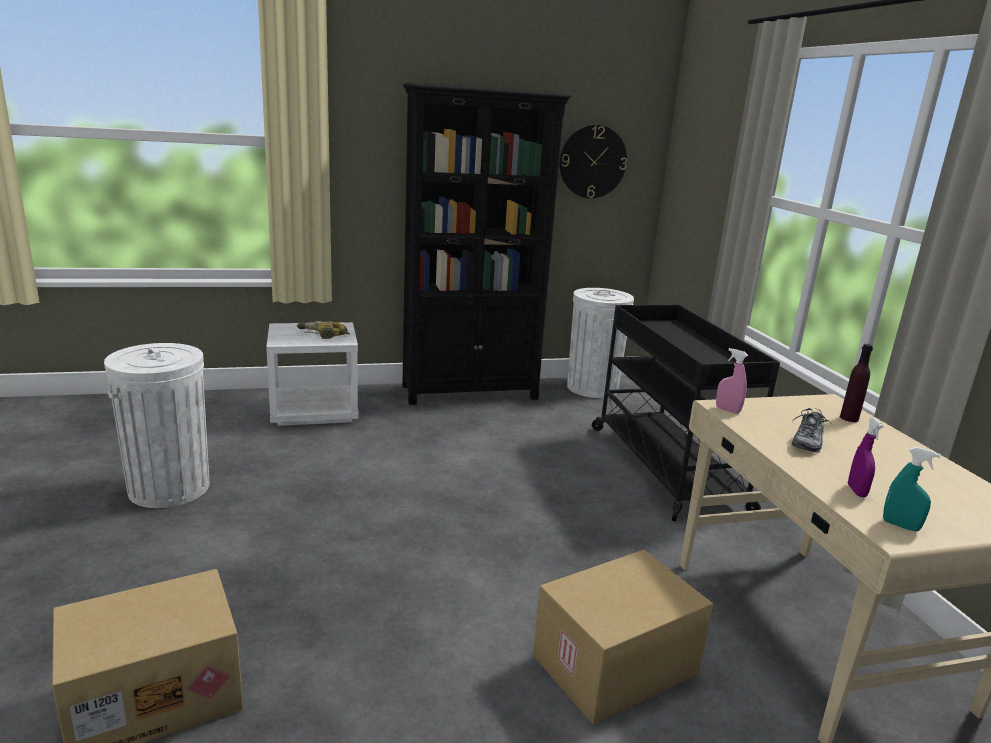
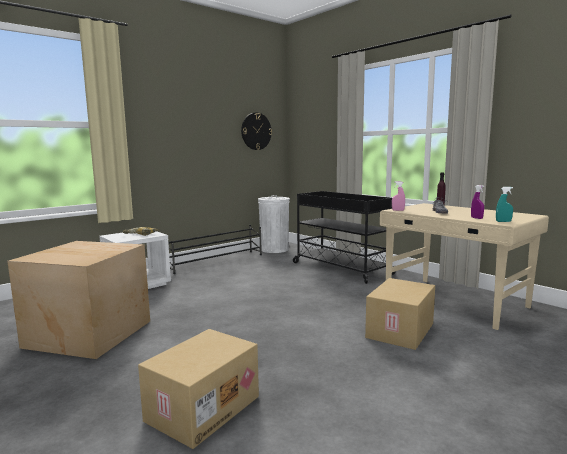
camera: 25 degrees left, 10 degrees down
white trash can [104,343,209,508] -> cardboard box [7,241,150,359]
black bookcase [402,83,571,405] -> black shoe rack [168,225,262,274]

